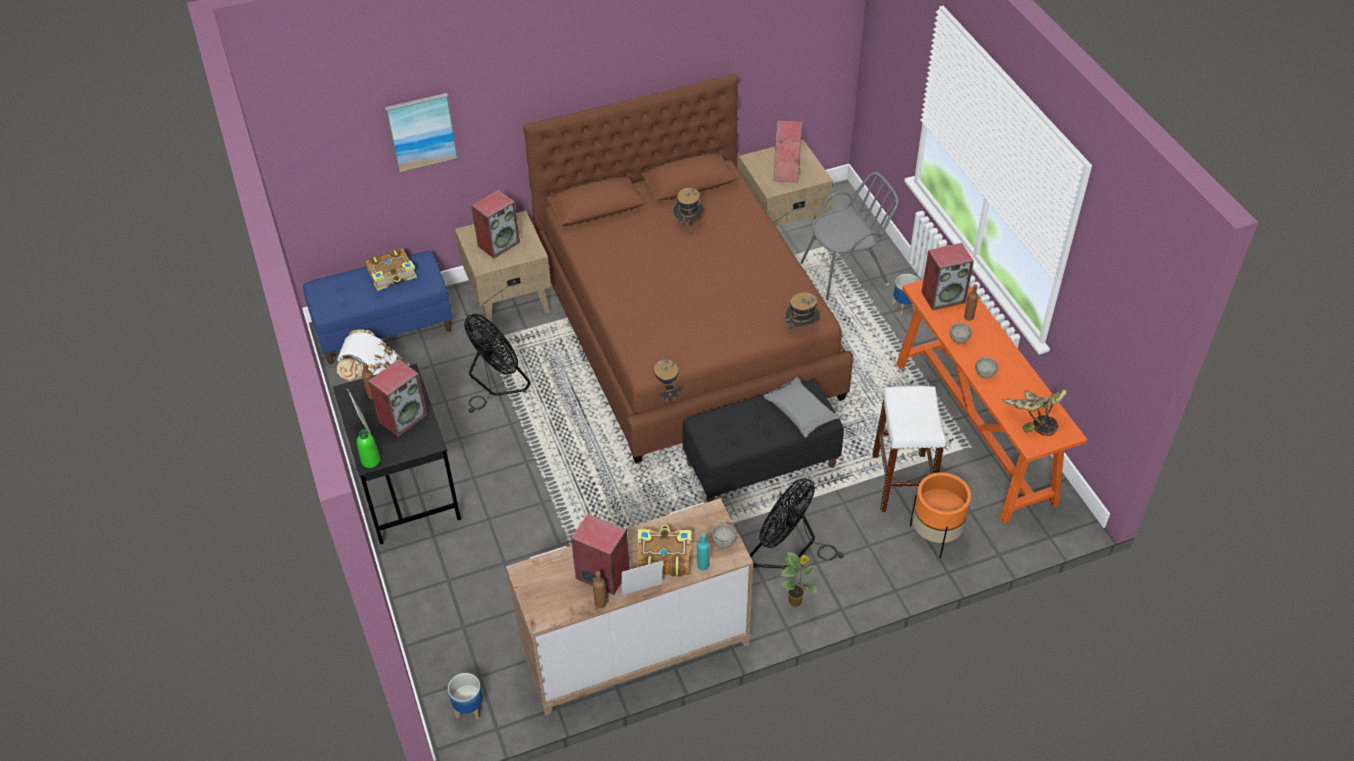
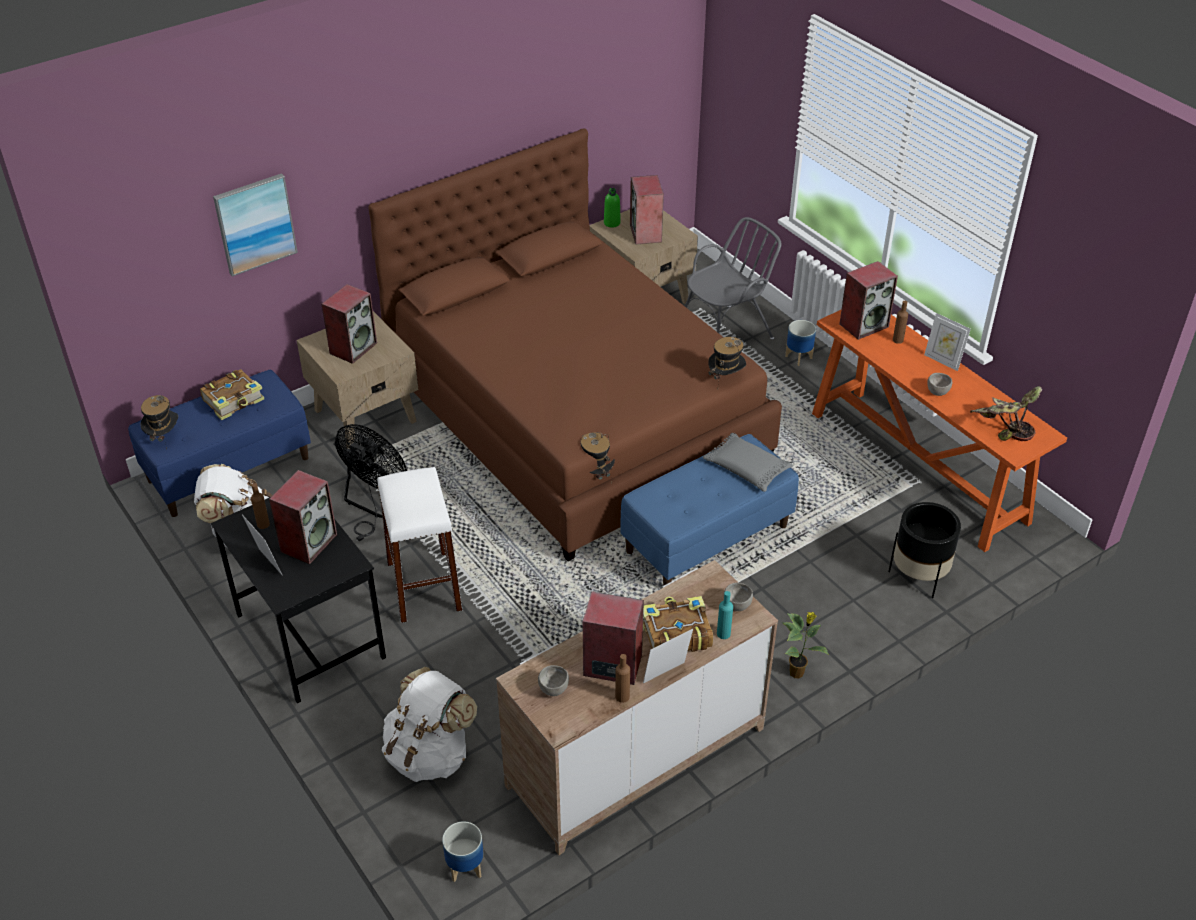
camera: 15 degrees left, 5 degrees down
green bottle [357,429,380,468] -> green bottle moved to [604,188,621,228]
hat [673,188,704,226] -> hat moved to [141,395,178,449]
black bench [682,380,844,502] -> blue bench [620,434,799,586]
black fan [750,478,844,569] -> none
white stool [872,386,946,512] -> white stool moved to [377,467,462,623]
orange planter [910,472,971,558] -> black planter [889,502,961,598]
grey bowl [950,323,972,344] -> grey bowl moved to [538,665,569,696]
none -> white backpack [382,667,477,782]
none -> picture frame [924,313,971,371]

